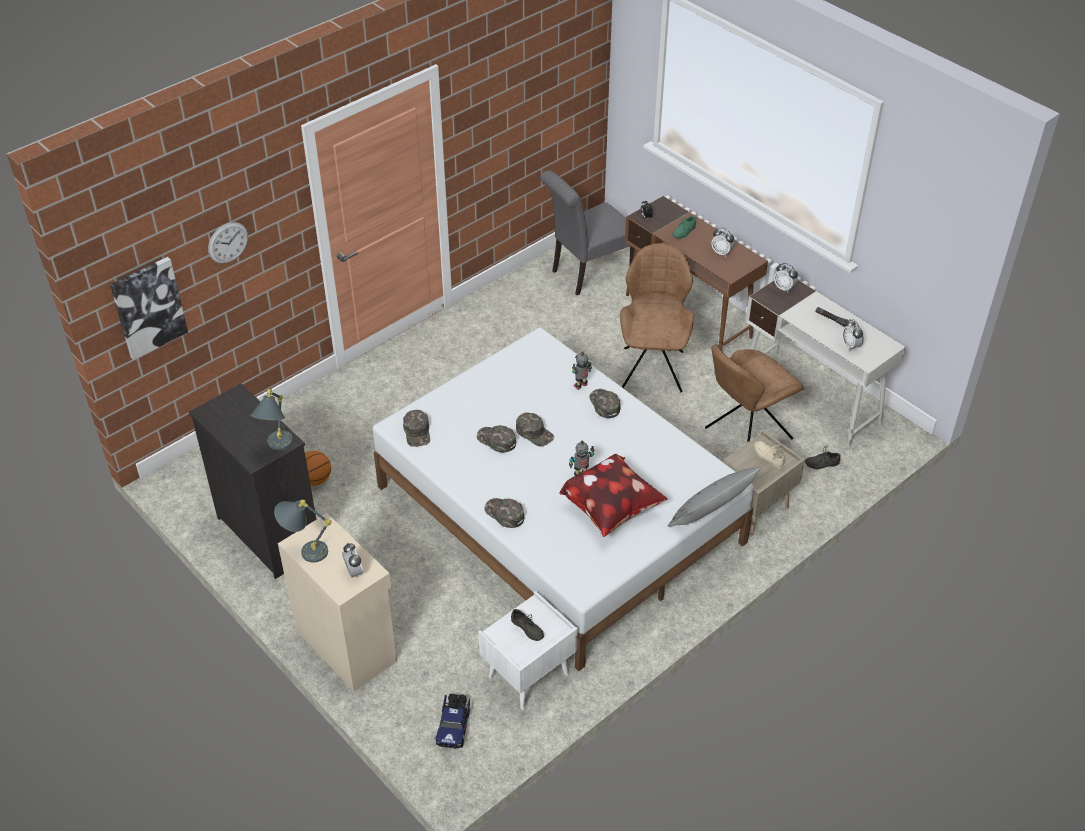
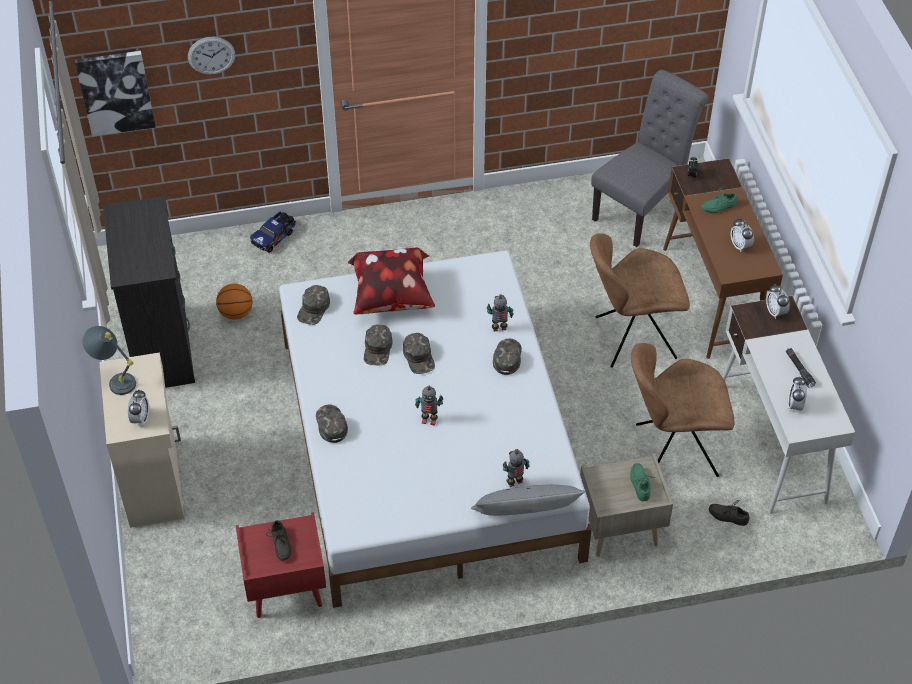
camera: 30 degrees right, 5 degrees up
grey table lamp [250,389,293,450] -> none
toy truck [435,693,470,748] -> toy truck moved to [250,211,296,253]
green cap [477,425,516,452] -> green cap turned 150 degrees counterclockwise [364,325,393,365]
white nightstand [478,591,578,710] -> red nightstand [236,512,326,618]
grey chair [540,171,635,295] -> grey chair turned 135 degrees clockwise [591,70,708,247]
pillow [559,454,667,537] -> pillow moved to [348,248,435,314]
brown chair [620,243,694,392] -> brown chair turned 135 degrees counterclockwise [590,233,690,368]
beige shoe [754,441,785,468] -> green shoe [630,463,655,502]
none -> toy robot [503,449,530,487]

